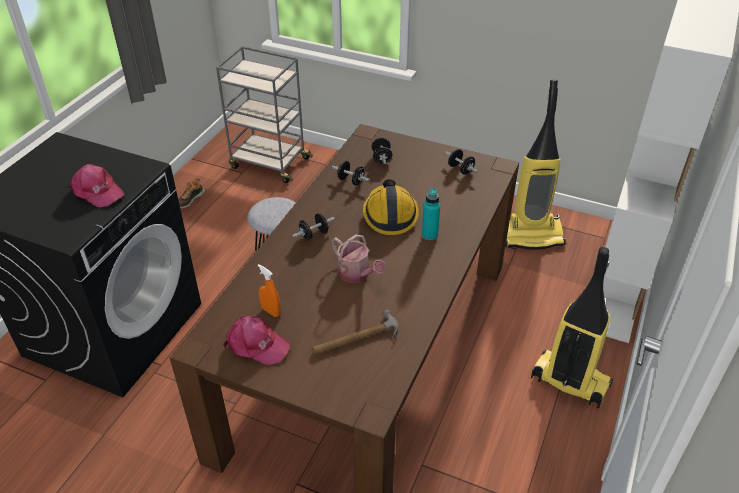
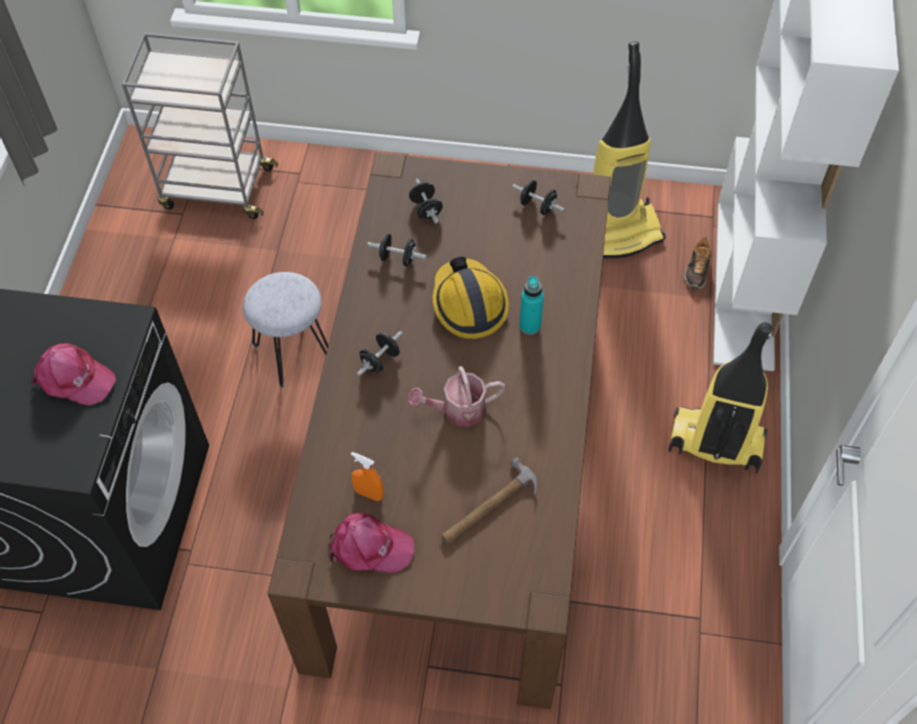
camera: 15 degrees left, 15 degrees up
shoe [178,179,205,208] -> shoe moved to [685,237,712,289]
watering can [331,235,386,283] -> watering can turned 135 degrees clockwise [408,366,505,427]

